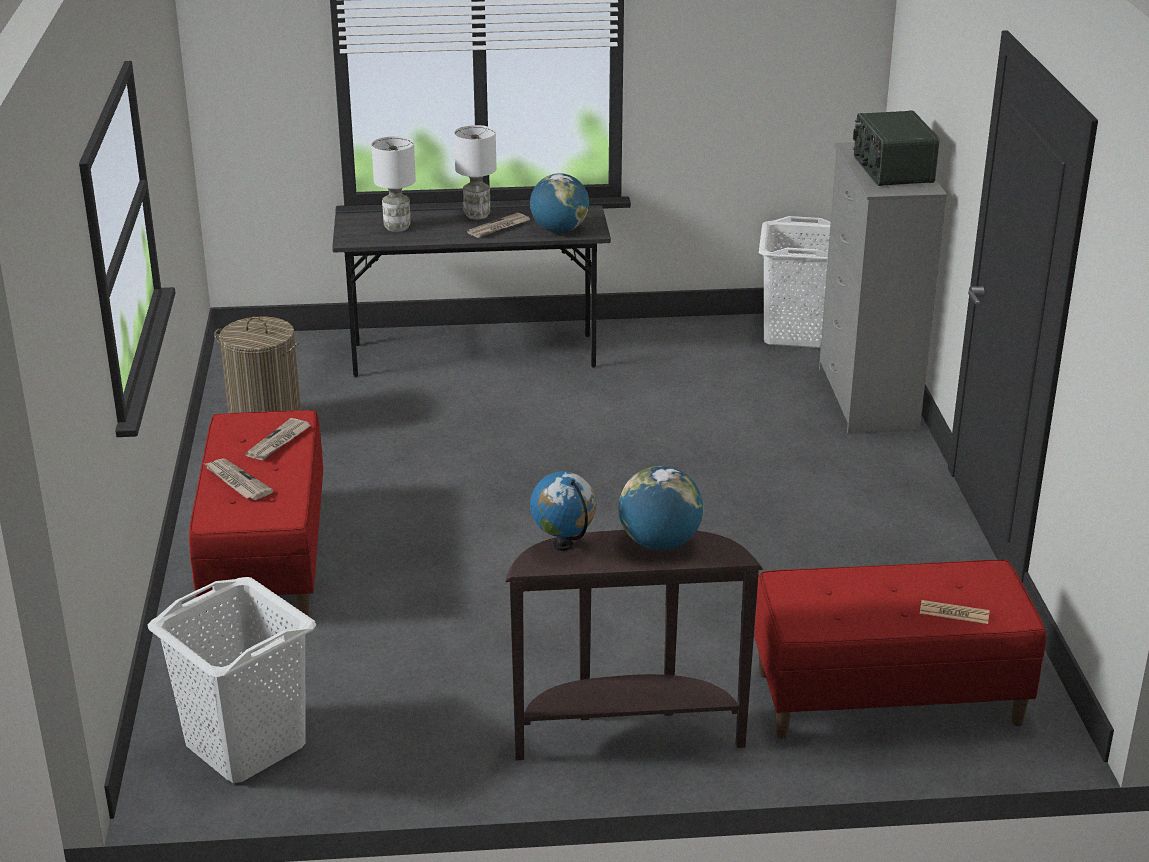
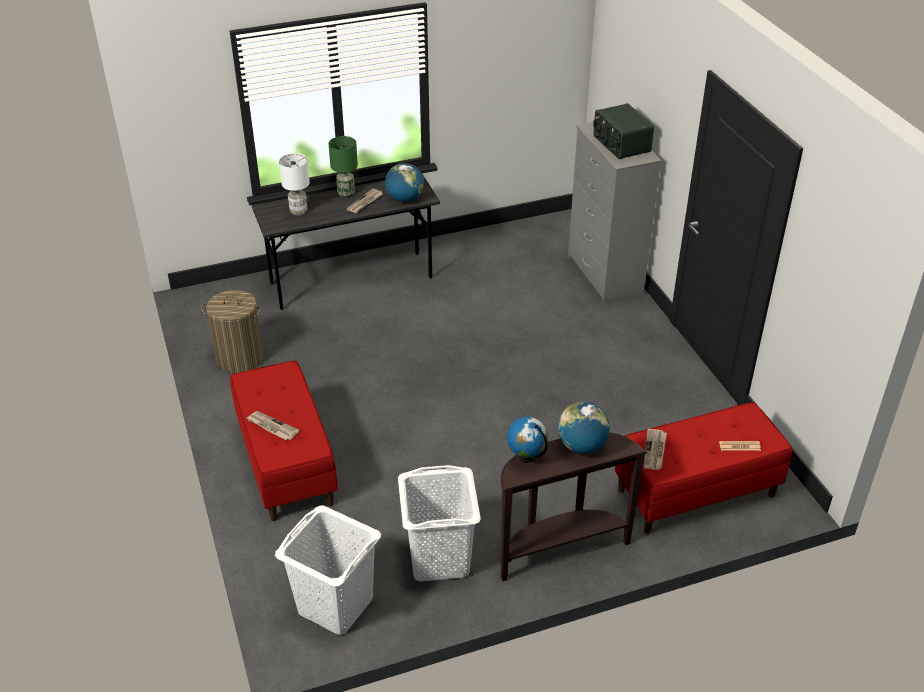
camera: 15 degrees left, 10 degrees up
newspaper [245,418,311,460] -> newspaper moved to [644,429,667,470]
white table lamp [454,125,497,219] -> green table lamp [329,136,358,197]
white laundry basket [759,216,830,348] -> white laundry basket moved to [398,465,481,582]

